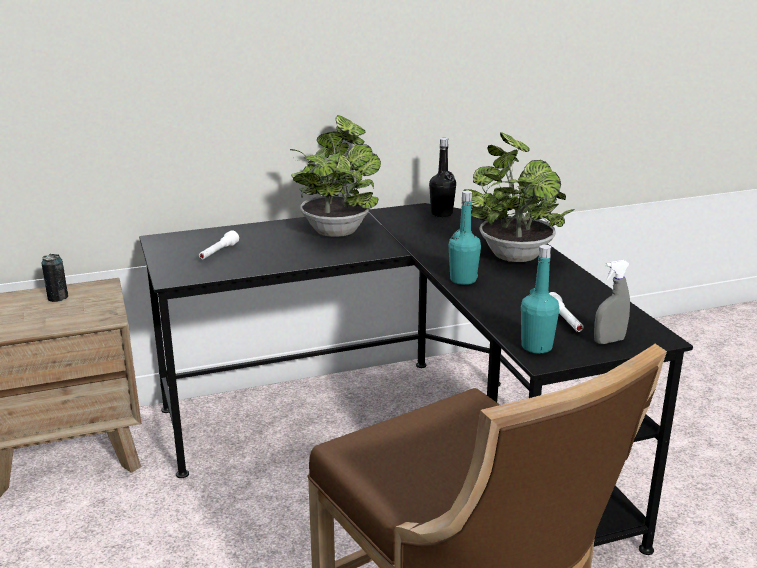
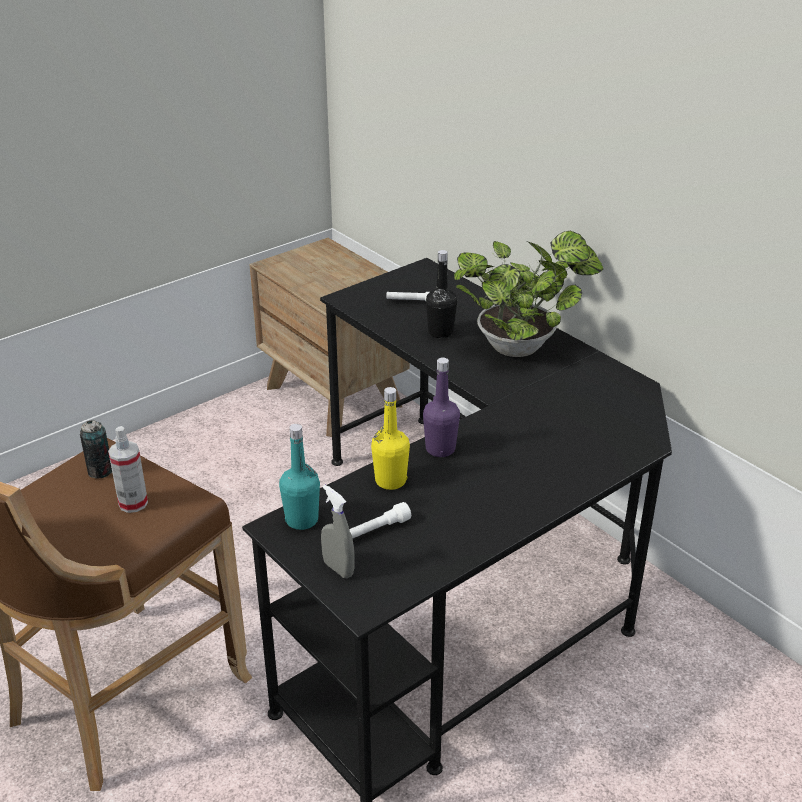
camera: 70 degrees right, 10 degrees up
can [41,254,68,302] -> can moved to [80,420,112,479]
black bottle [429,138,456,217] -> black bottle moved to [426,250,457,338]
turquoise bottle [449,191,481,285] -> purple bottle [423,357,460,457]
potted plant [463,132,574,262] -> none
none -> spray bottle [108,426,148,513]
none -> yellow bottle [371,387,410,490]

